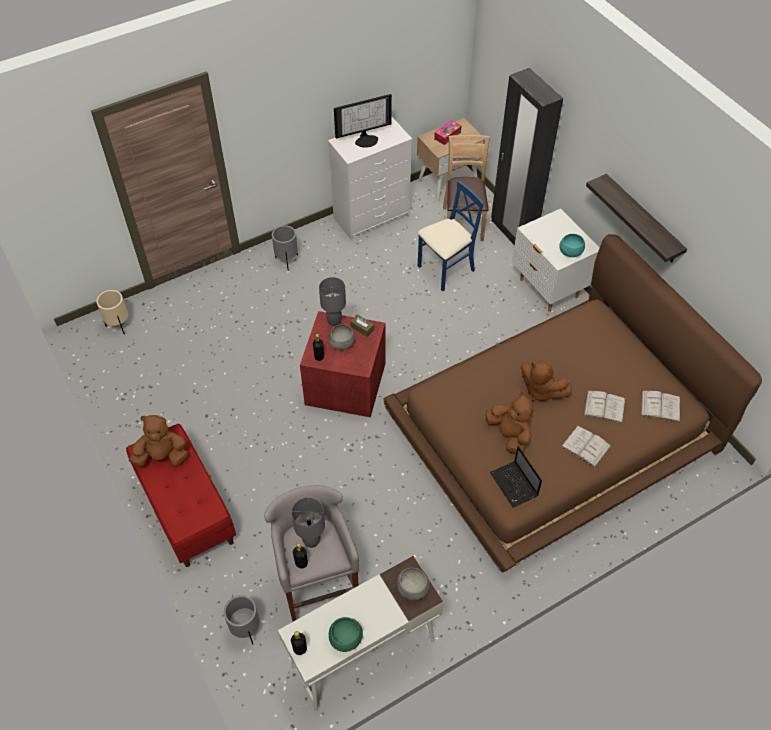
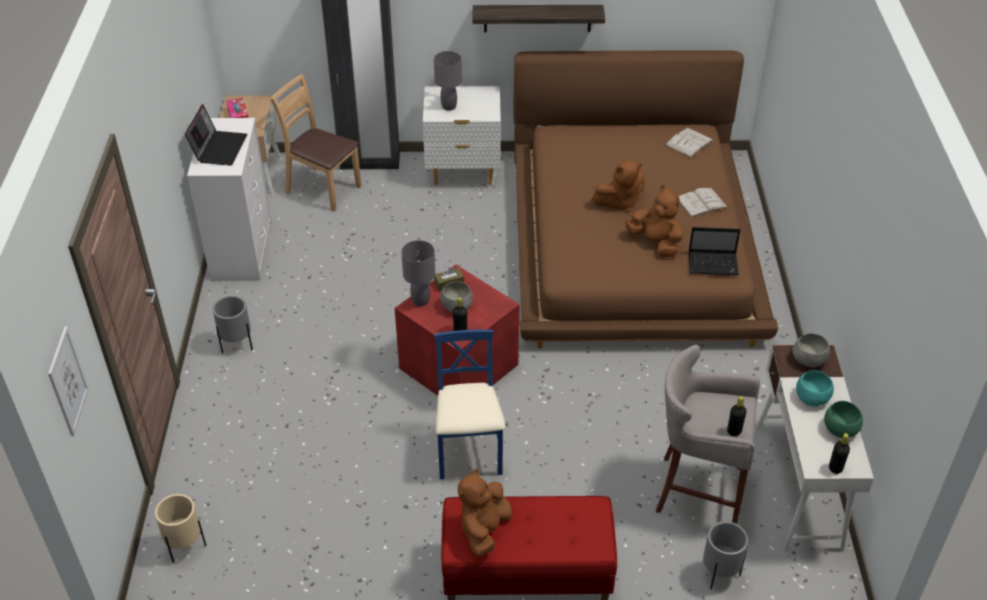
camera: 60 degrees left, 10 degrees down
grey table lamp [291,497,325,548] -> grey table lamp moved to [434,51,462,111]
monitor [334,94,392,148] -> laptop [185,104,247,166]
blue chair [418,181,484,291] -> blue chair moved to [434,330,505,479]
brown plush toy [485,392,533,454] -> brown plush toy turned 45 degrees clockwise [625,185,683,257]
turquoise bowl [559,234,585,257] -> turquoise bowl moved to [796,370,834,407]
white book [583,391,626,424] -> none
none -> picture [48,326,89,436]

